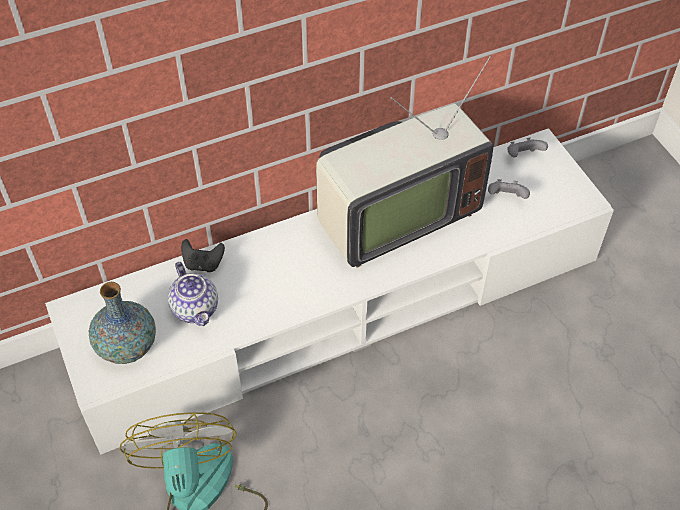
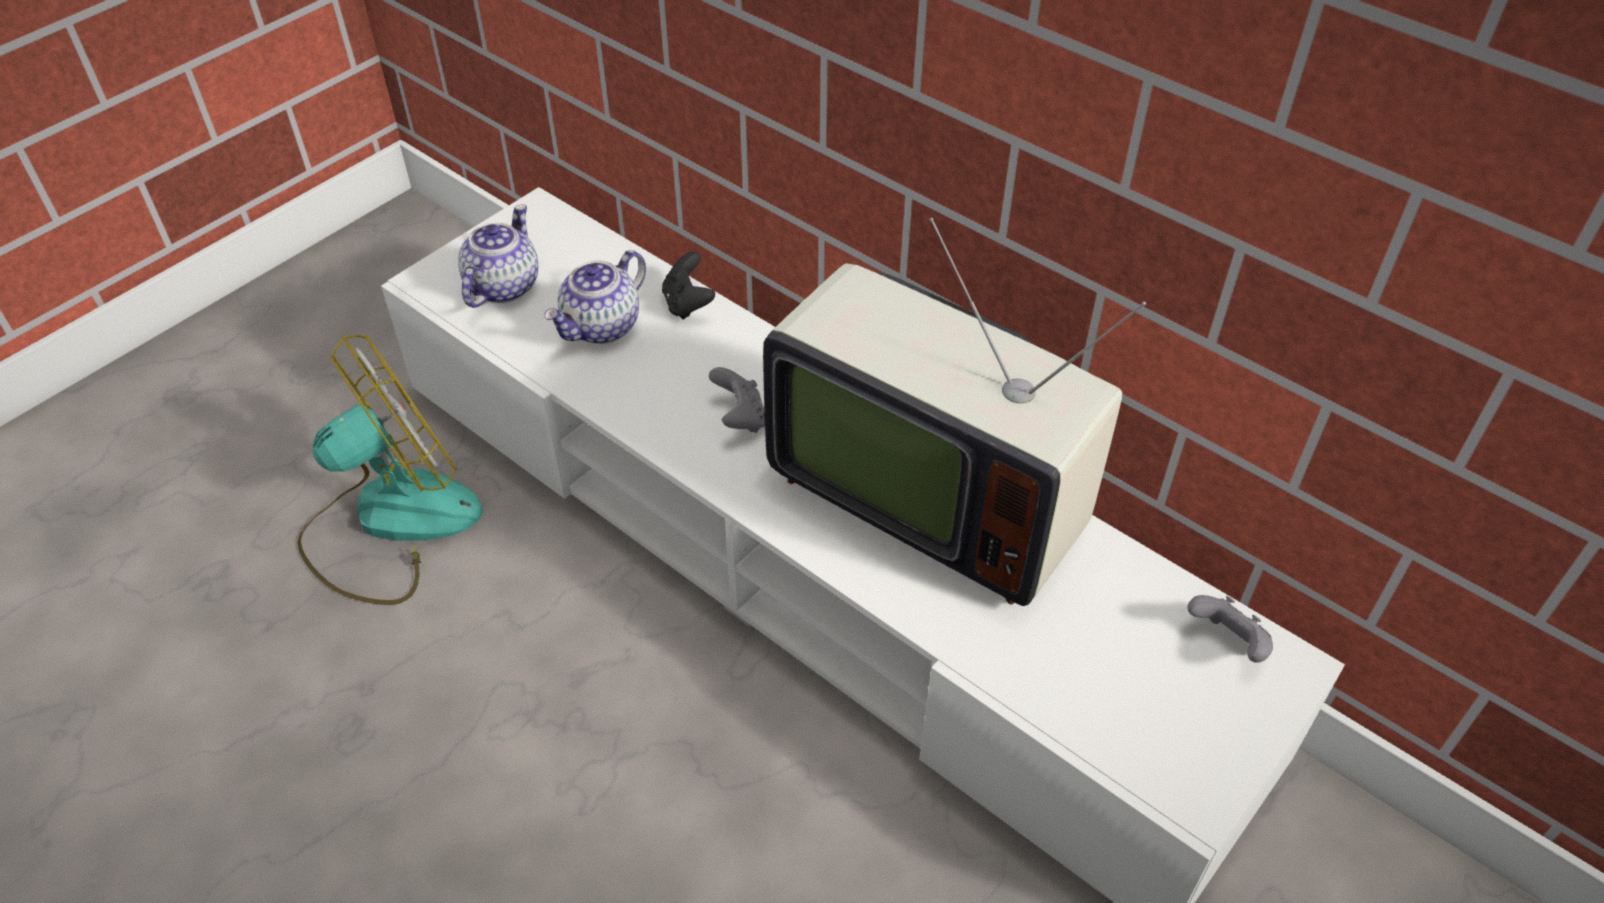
camera: 65 degrees right, 5 degrees down
vase [89,282,156,364] -> teapot [458,204,538,308]
grey game controller [488,179,530,199] -> grey game controller moved to [709,367,765,433]

